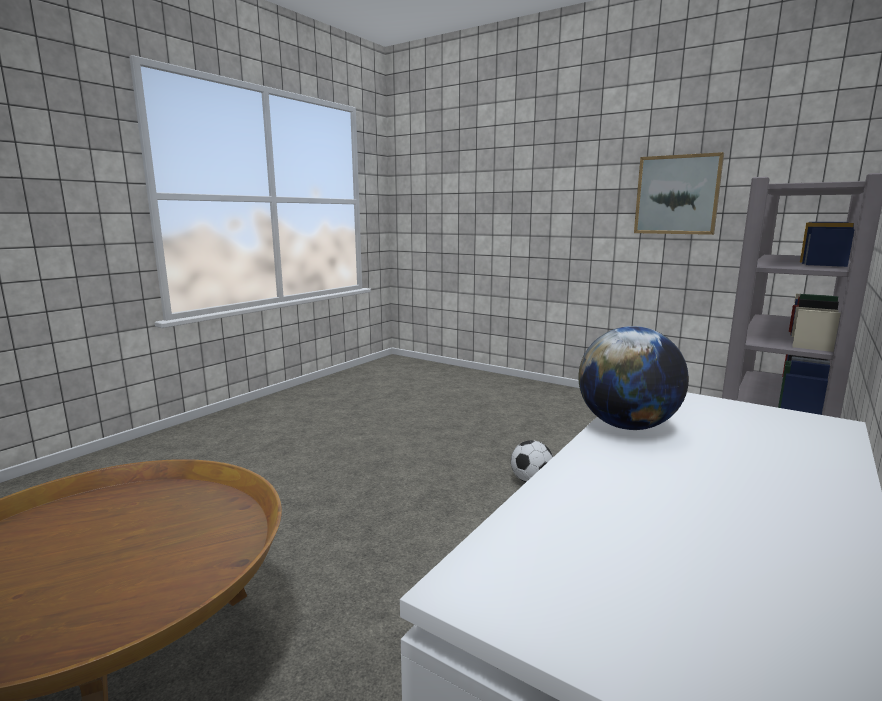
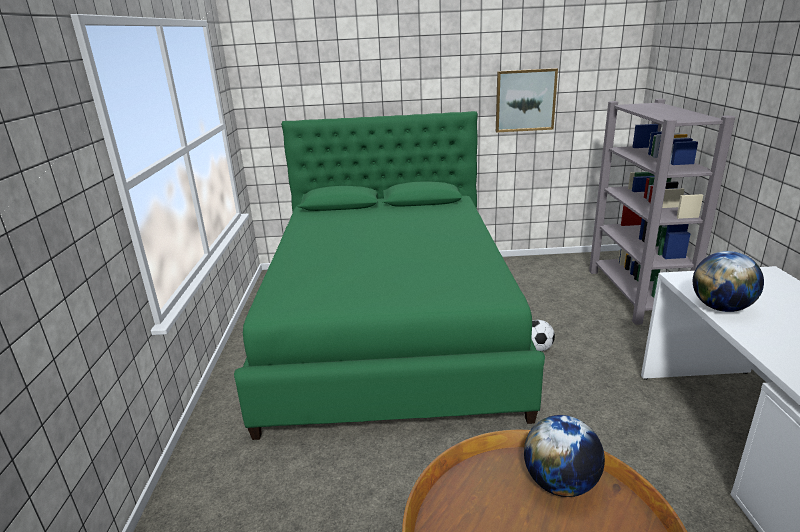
camera: 35 degrees left, 10 degrees up
none -> green bed [234,111,545,440]
none -> globe [524,415,605,497]

